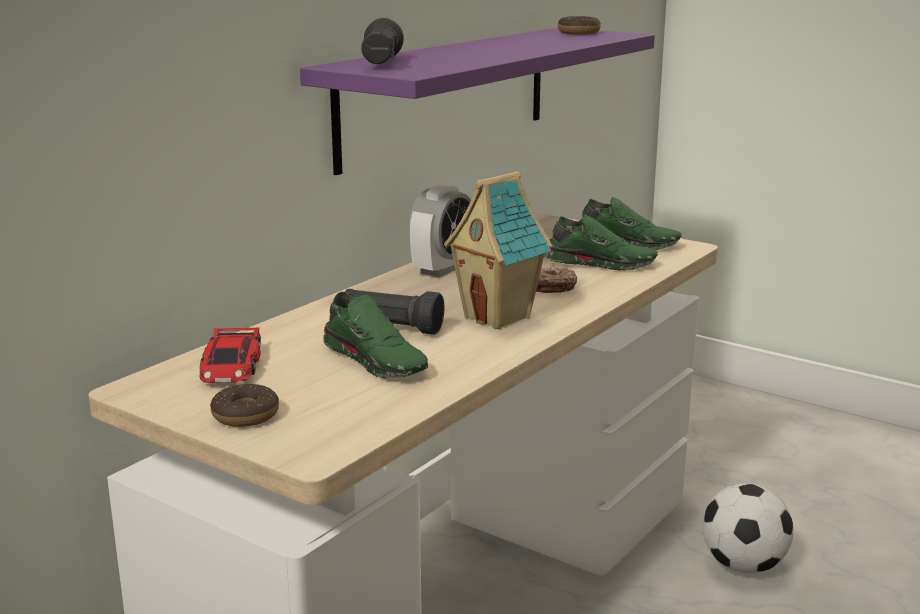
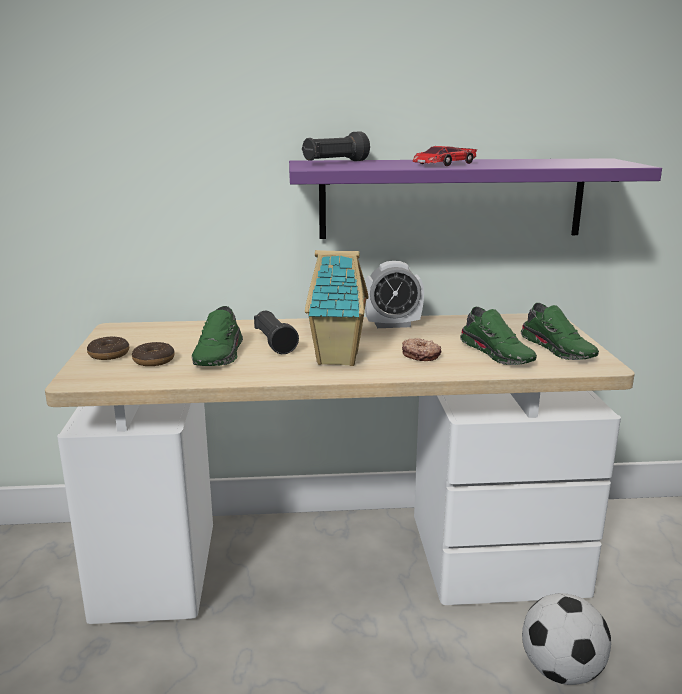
camera: 50 degrees right, 0 degrees up
toy car [200,328,261,383] -> toy car moved to [412,146,477,166]
donut [558,16,601,35] -> donut moved to [132,342,175,366]

